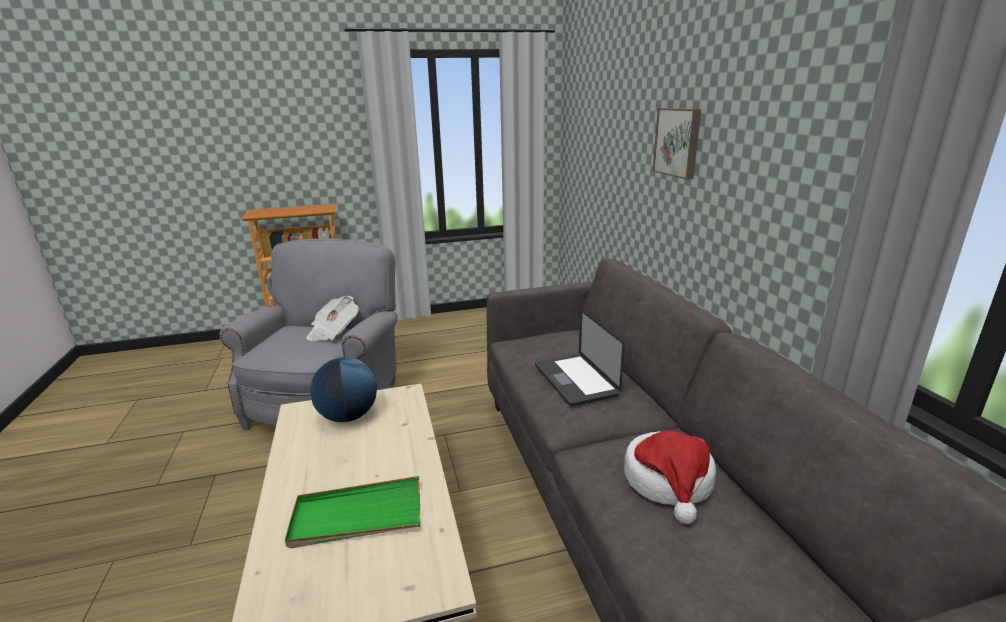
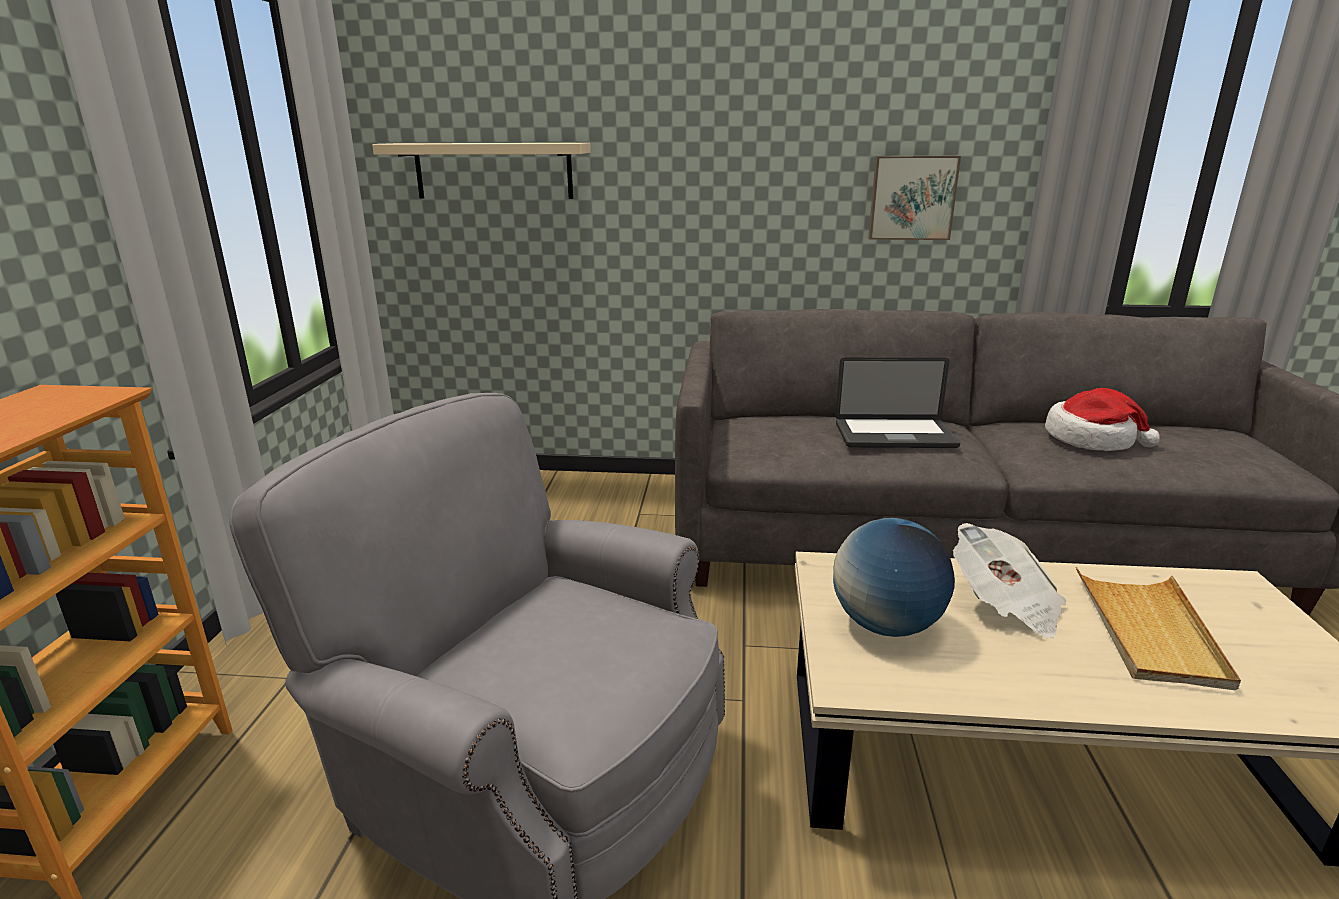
camera: 70 degrees left, 0 degrees up
green tray [285,476,420,548] -> beige tray [1076,567,1241,690]
newspaper [306,296,359,341] -> newspaper moved to [953,523,1066,639]
picture [652,108,701,180] -> picture moved to [868,156,961,240]
none -> beige shelf [372,143,591,199]

